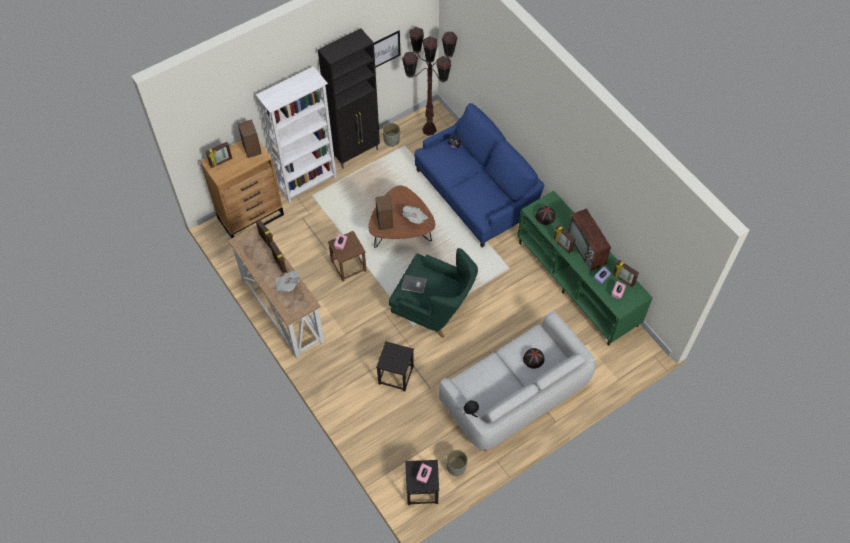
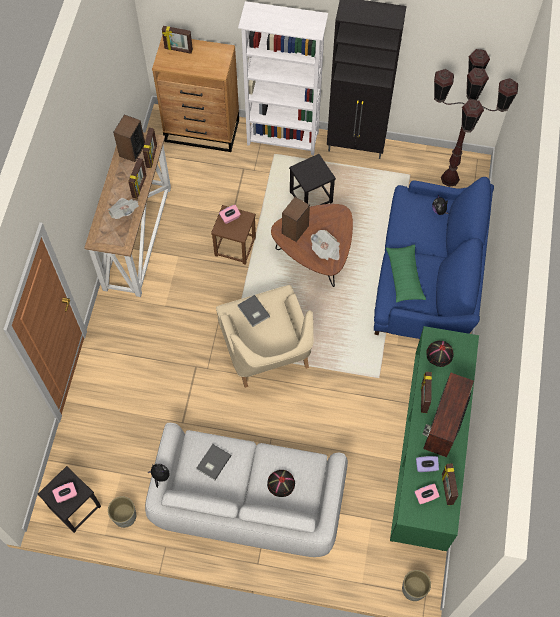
camera: 45 degrees right, 5 degrees up
speaker [238,120,262,158] -> speaker moved to [113,115,145,162]
picture [374,30,400,68] -> none
black stool [376,341,414,391] -> black stool moved to [289,154,336,205]
grey planter [382,123,400,147] -> grey planter moved to [402,570,431,601]
green armchair [389,248,478,338] -> beige armchair [216,285,314,388]
none -> grey book [196,444,232,480]
none -> green pillow [386,245,426,303]

